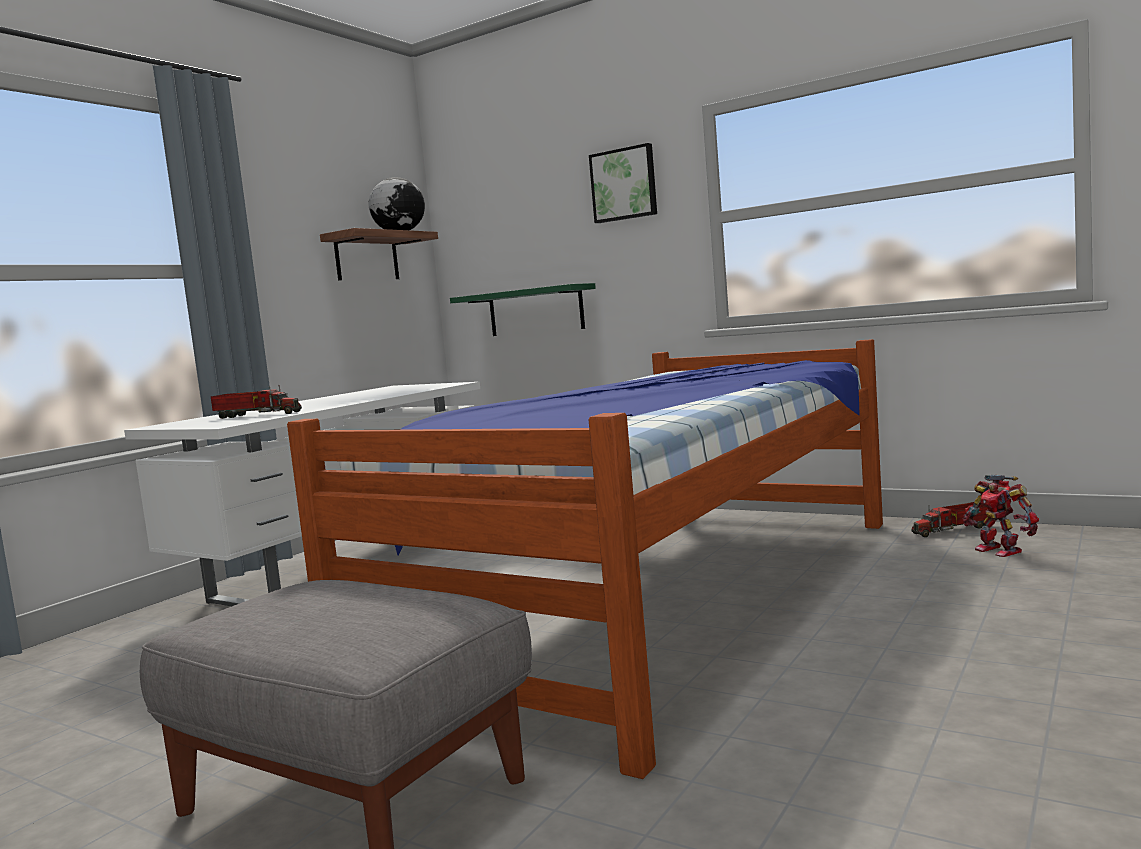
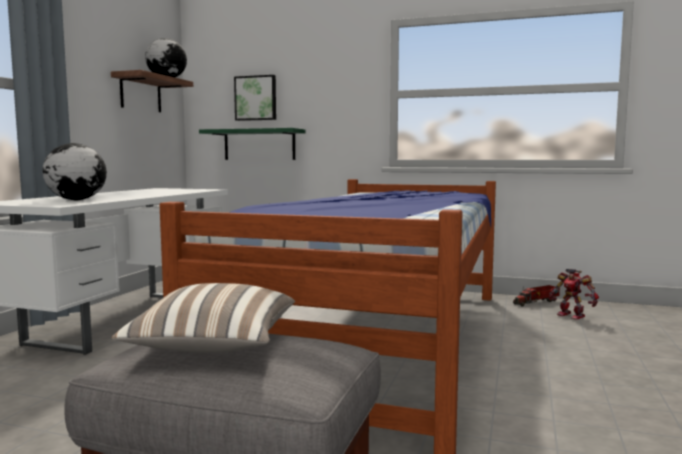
camera: 15 degrees left, 0 degrees up
toy truck [211,385,302,419] -> globe [42,143,107,200]
picture [589,143,657,223] -> picture moved to [234,75,276,121]
none -> pillow [112,283,295,353]

